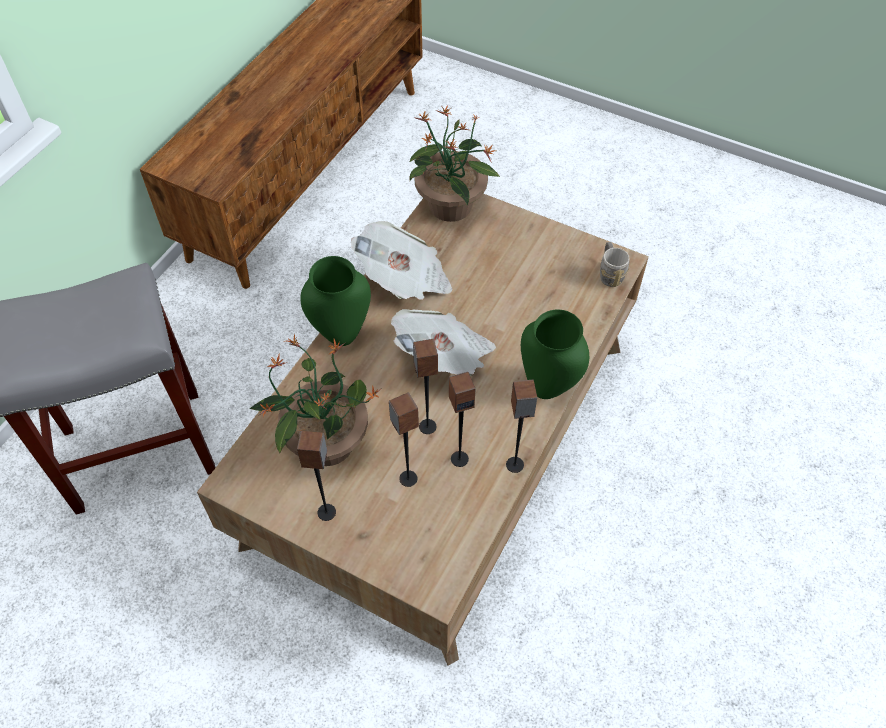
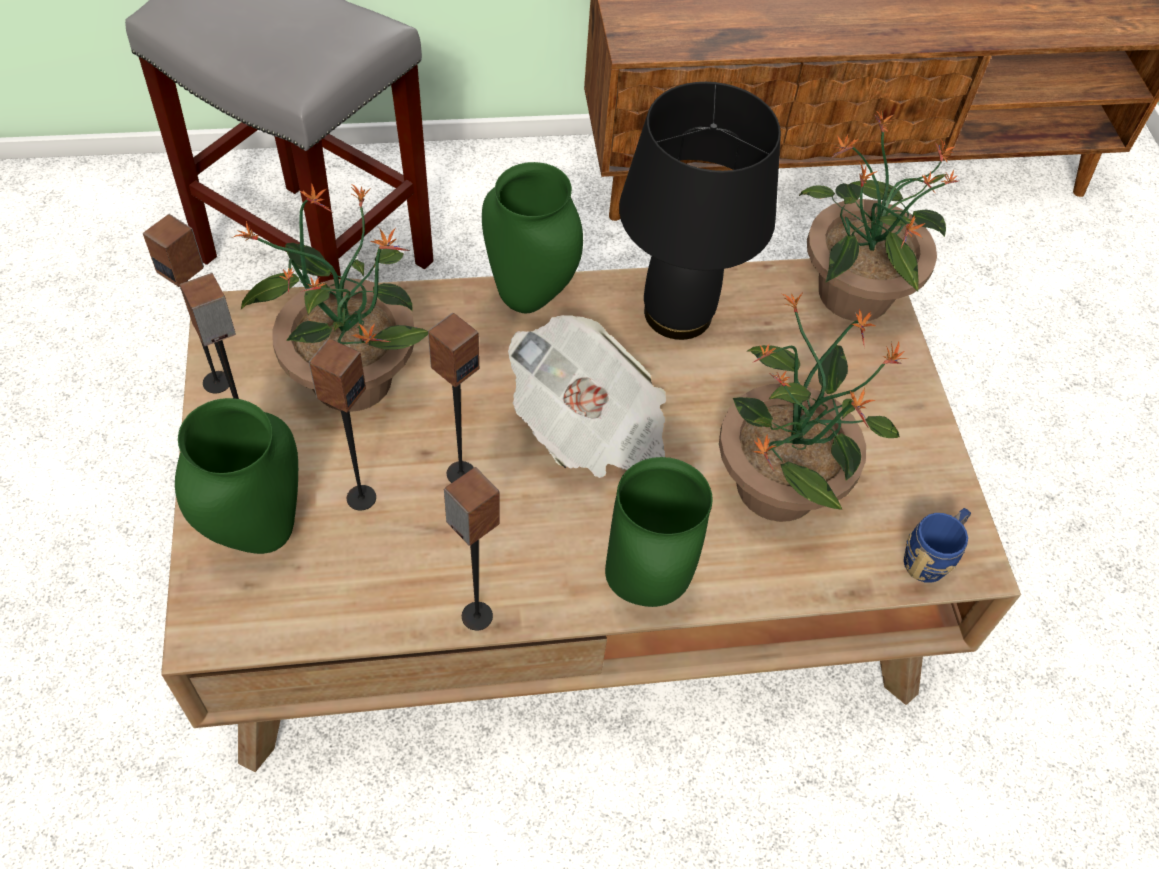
camera: 50 degrees right, 0 degrees up
newspaper [351,221,453,300] -> black table lamp [619,82,781,340]
speaker [449,371,475,467] -> speaker moved to [143,214,229,393]
grey mug [600,242,630,287] -> blue mug [904,508,971,583]
none -> green vase [175,398,298,554]
none -> potted plant [719,293,908,522]

